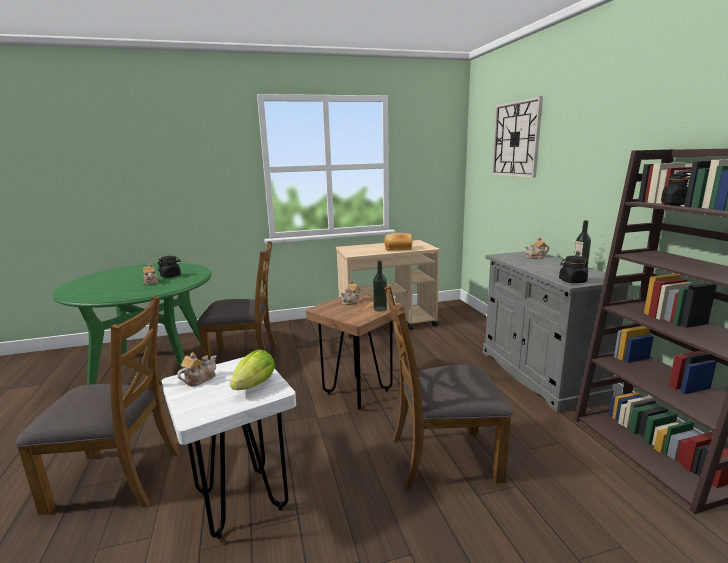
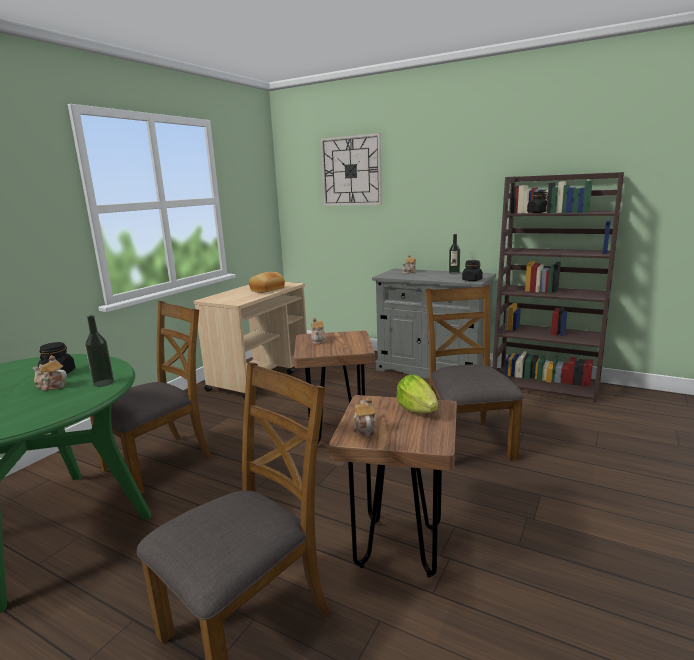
camera: 45 degrees left, 0 degrees up
white stool [162,357,296,539] -> brown stool [329,395,457,578]
bottle [373,260,387,312] -> bottle moved to [85,315,114,387]
brown chair [384,286,513,489] -> brown chair turned 135 degrees clockwise [425,285,524,461]

